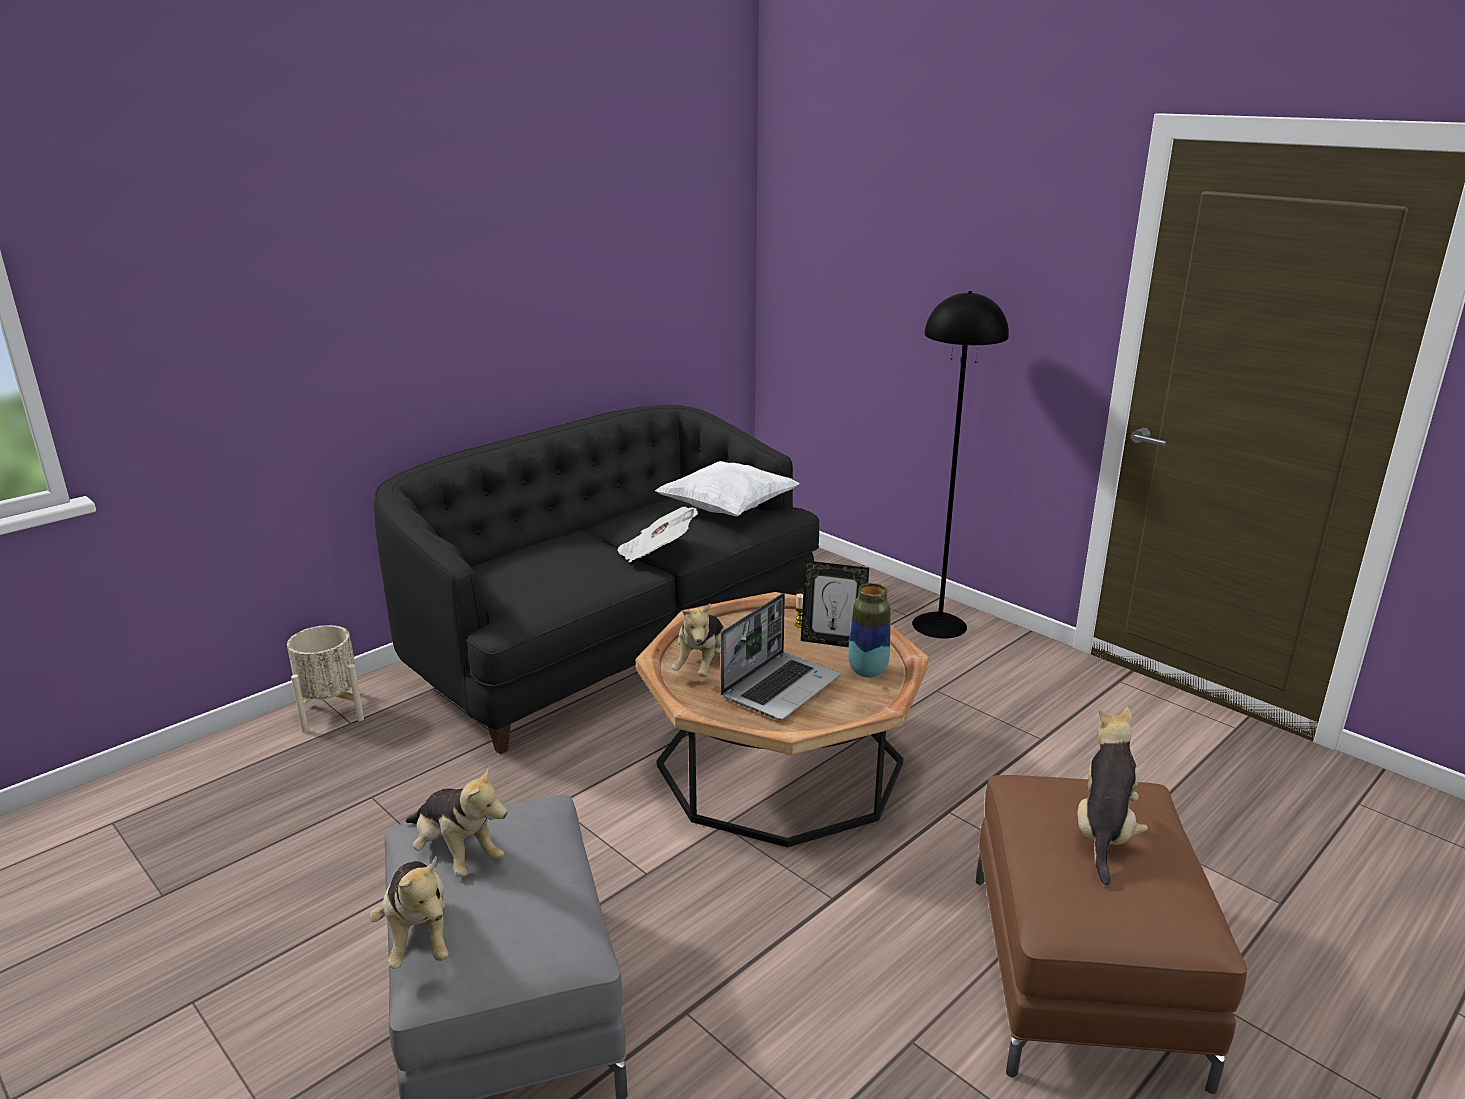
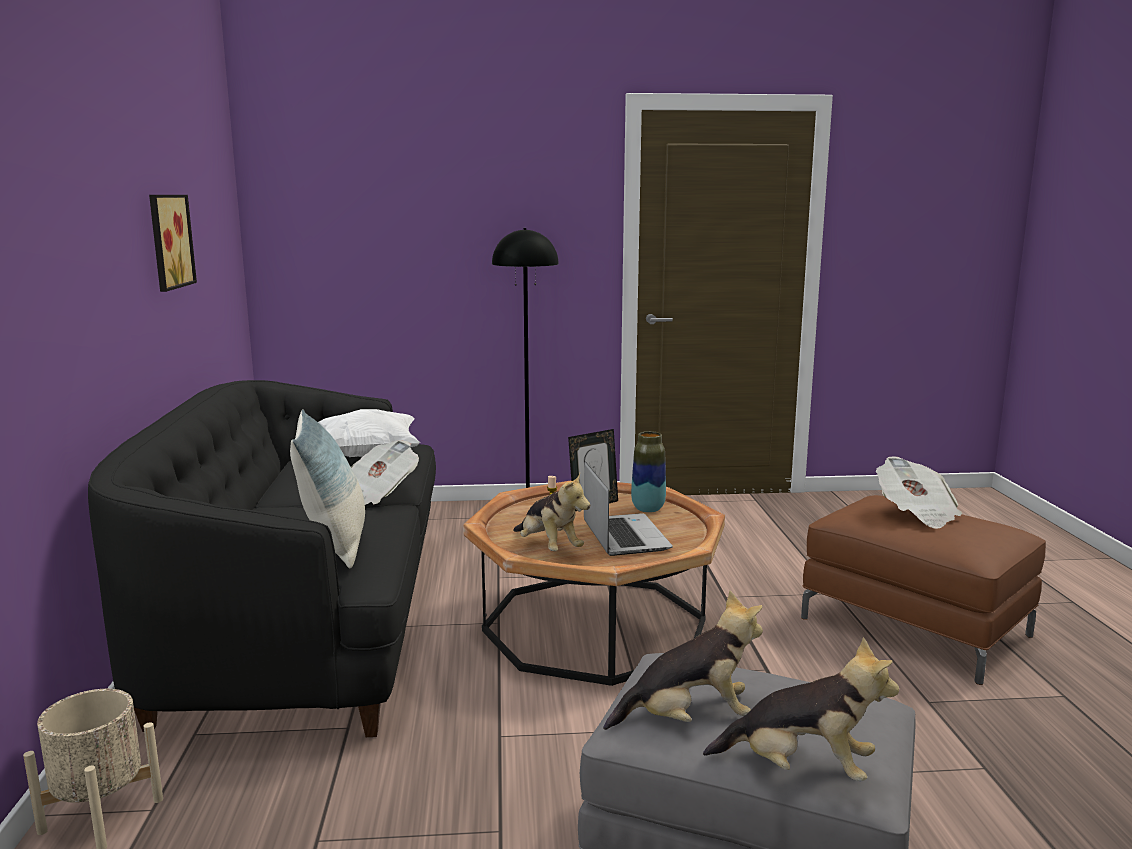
camera: 50 degrees left, 10 degrees down
plush toy [1078,707,1148,885] -> newspaper [876,456,962,529]
none -> picture [149,195,197,292]
none -> pillow [290,410,365,568]

